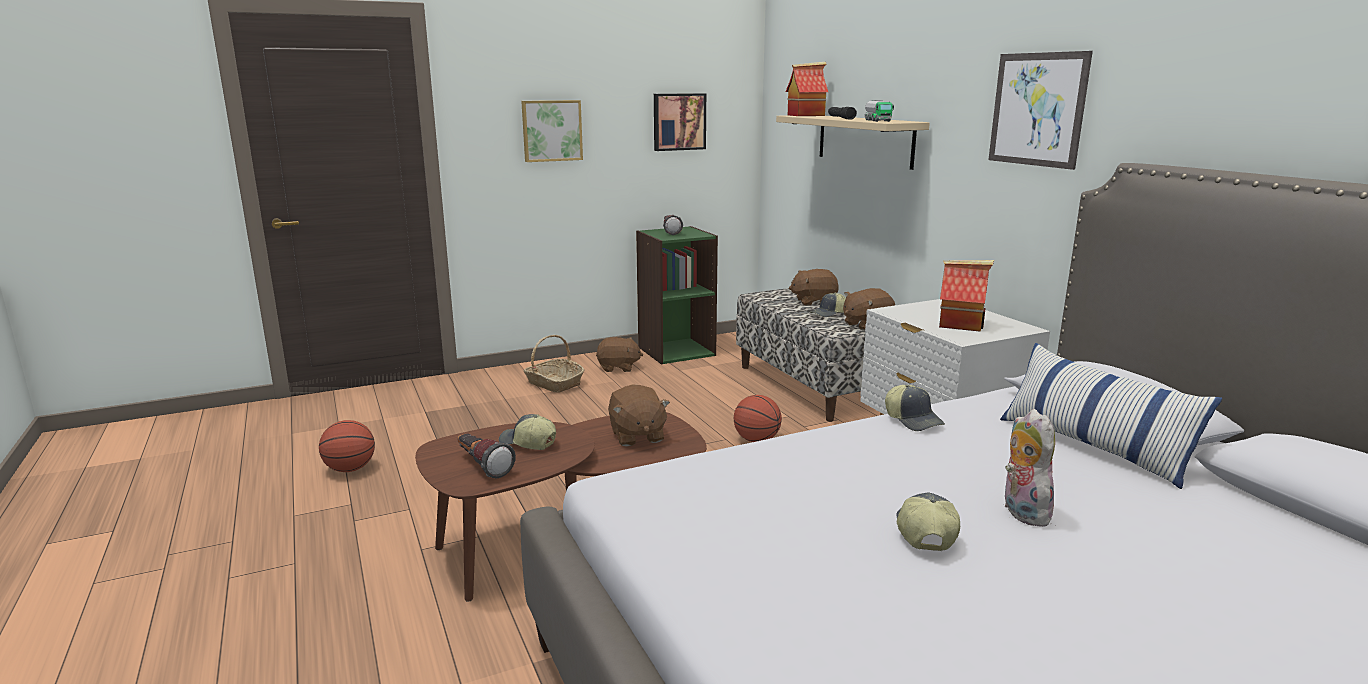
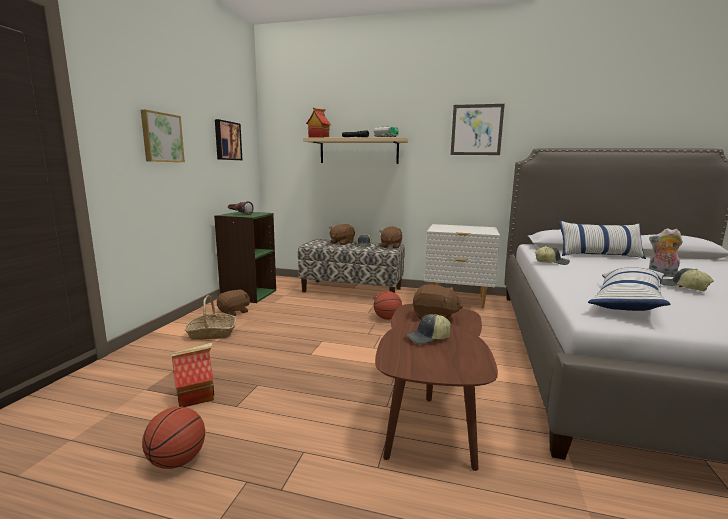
camera: 50 degrees left, 5 degrees down
flashlight [457,433,516,478] -> none
toy house [939,260,994,332] -> toy house moved to [170,343,214,407]
none -> pillow [588,267,671,311]

